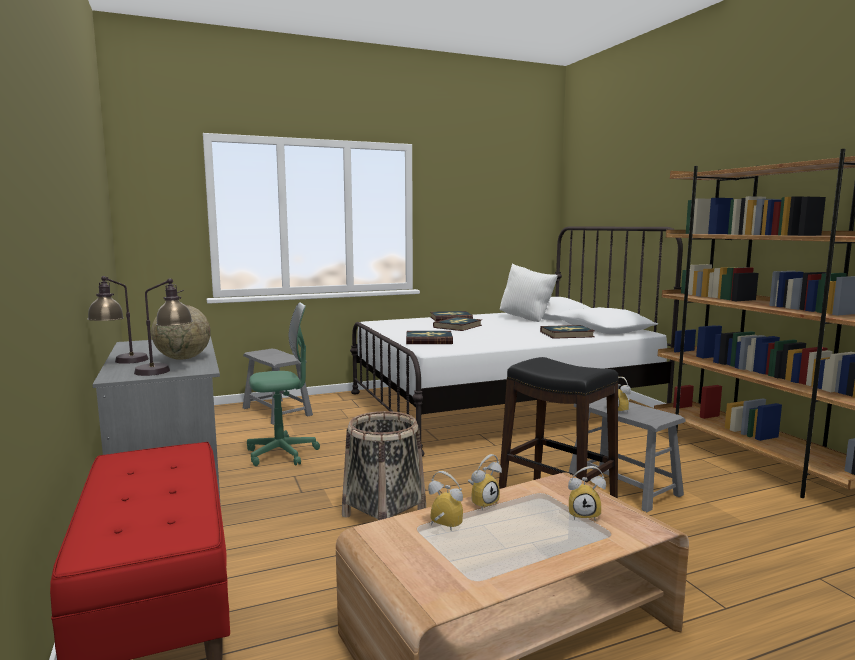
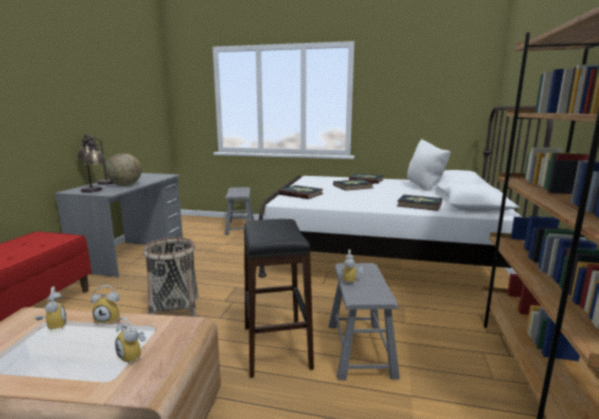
camera: 35 degrees right, 5 degrees up
green office chair [247,302,320,466] -> none

